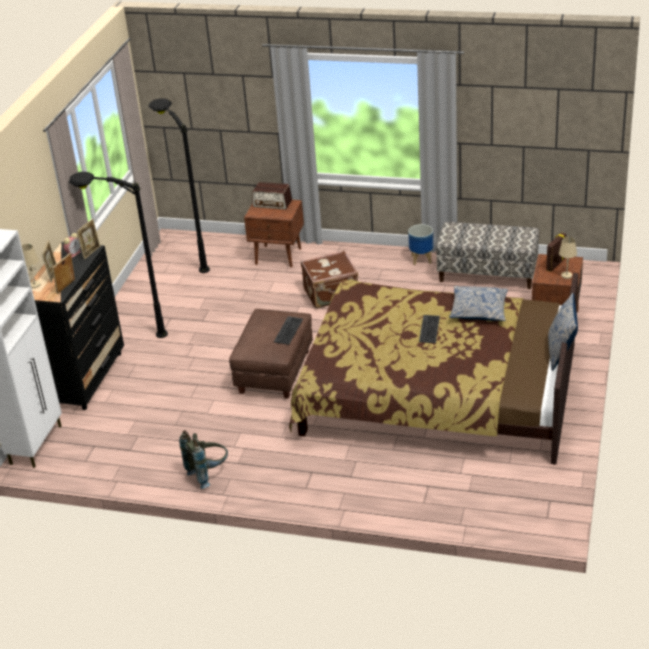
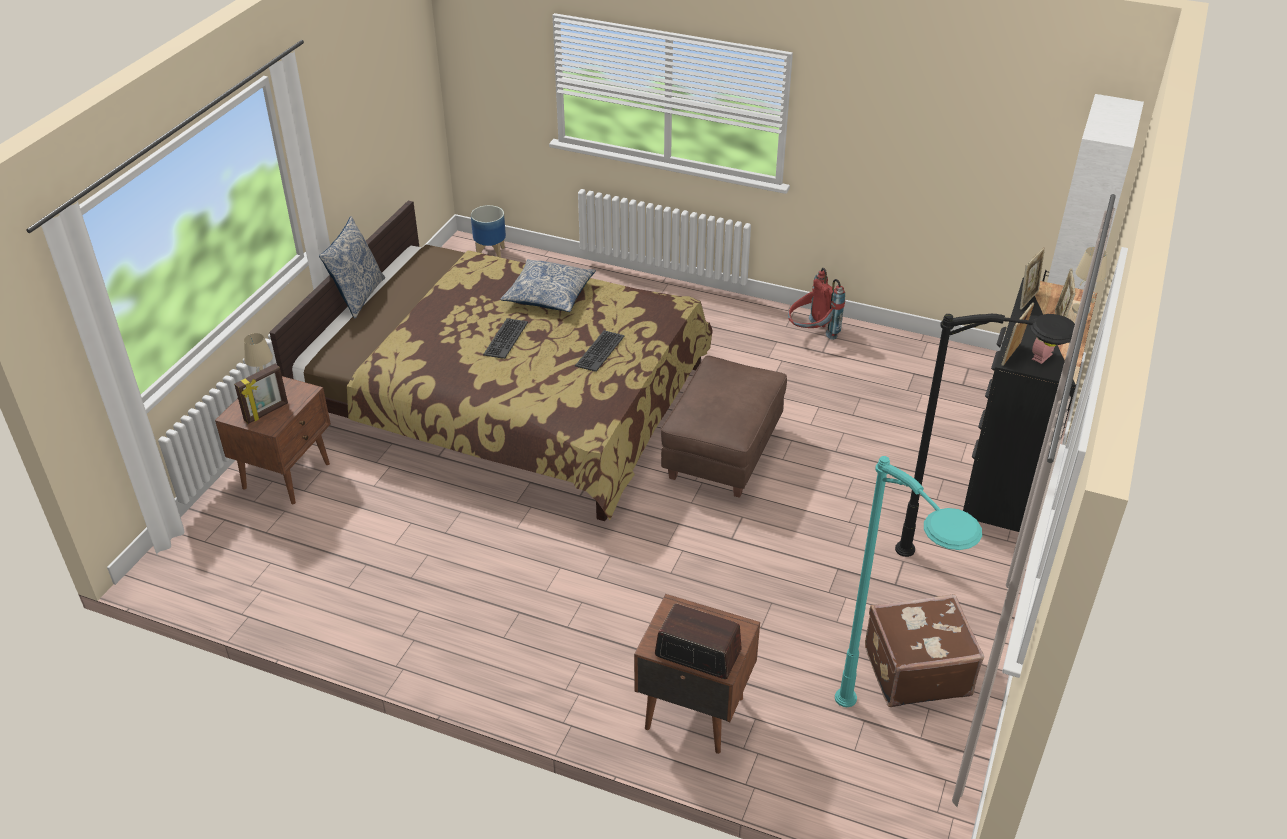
camera: 175 degrees left, 5 degrees up
black floor lamp [148,98,210,273] -> turquoise floor lamp [835,456,982,707]
grey backpack [179,430,228,489] -> red backpack [788,268,845,340]
keyboard [274,316,303,345] -> keyboard moved to [575,330,625,372]
brown suitcase [300,251,358,309] -> brown suitcase moved to [865,594,984,707]
planter [408,224,433,265] -> planter moved to [471,205,506,258]
bench [436,222,539,289] -> none
pillow [449,286,508,321] -> pillow moved to [500,259,596,312]

